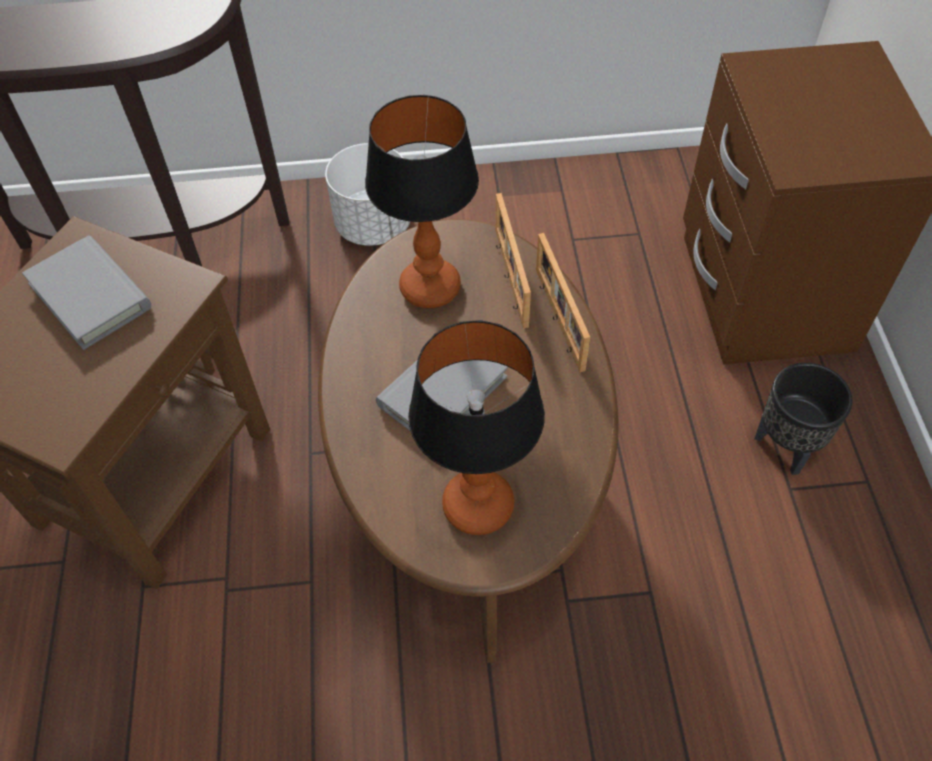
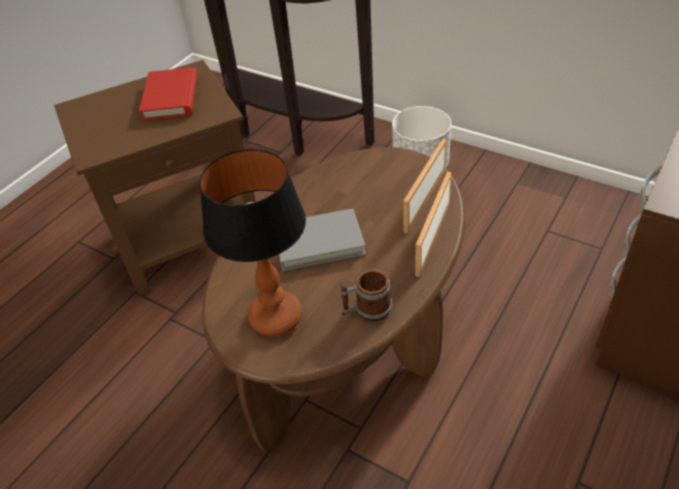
camera: 40 degrees right, 10 degrees down
grey book [22,236,151,350] -> red book [139,67,197,121]
table lamp [365,95,479,308] -> none
black planter [754,363,853,475] -> none
none -> mug [340,270,392,321]

